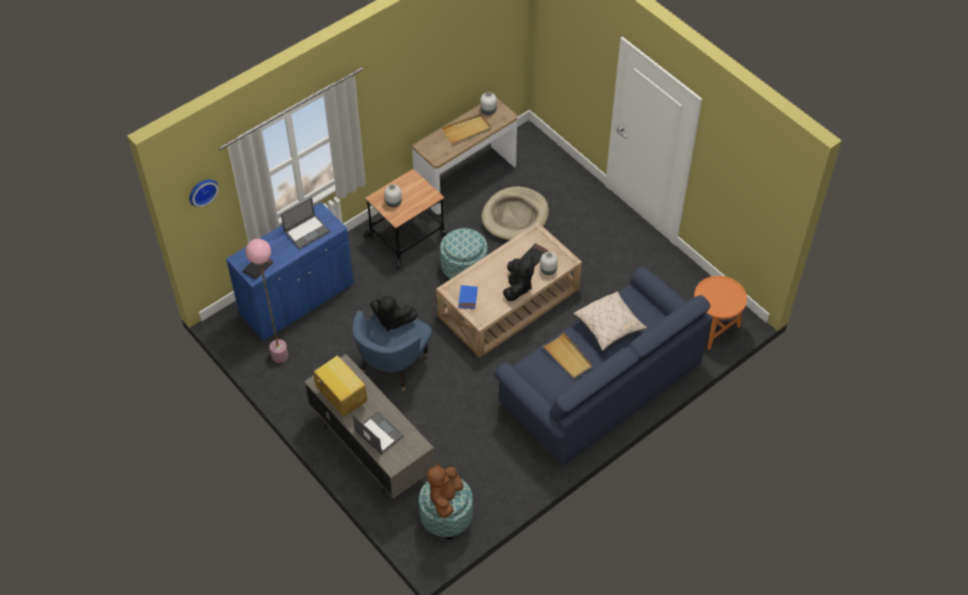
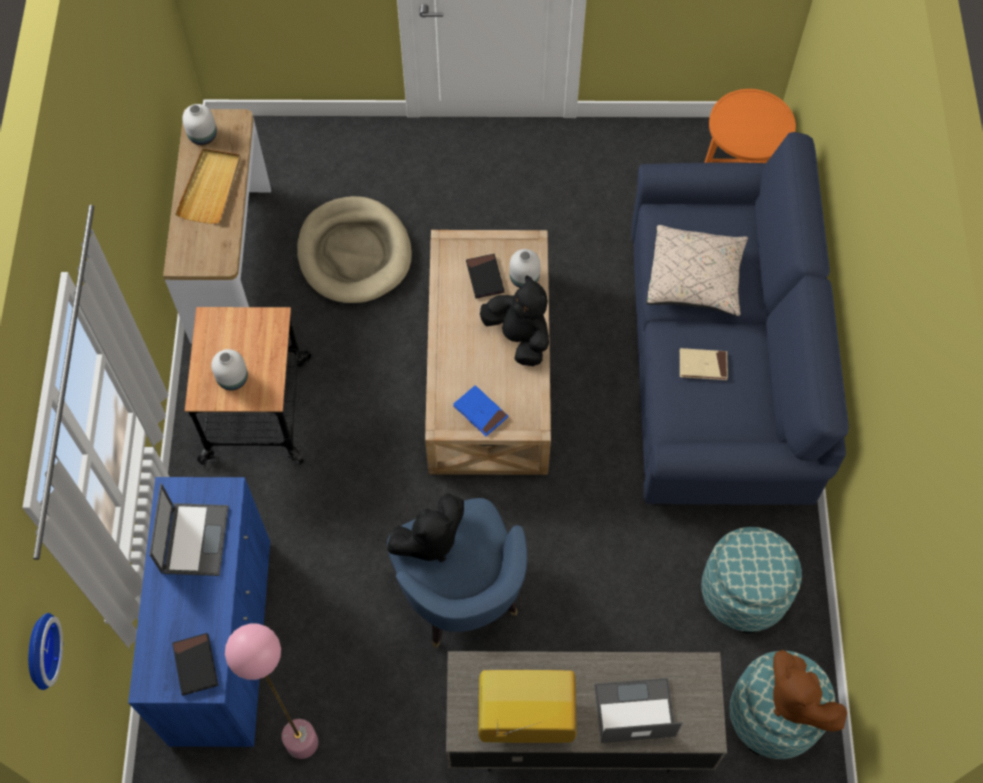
camera: 50 degrees left, 10 degrees up
ottoman [440,228,488,281] -> ottoman moved to [701,527,802,633]
beige tray [542,332,592,379] -> beige book [680,348,728,380]

